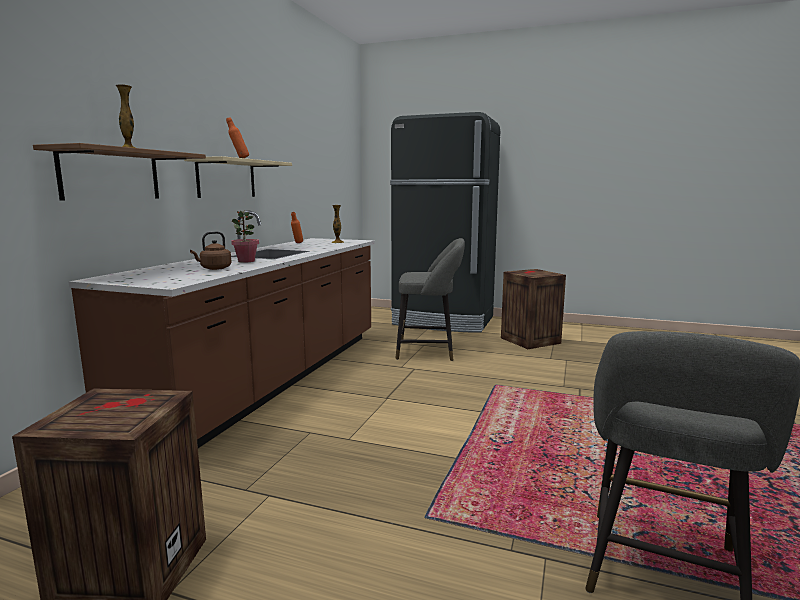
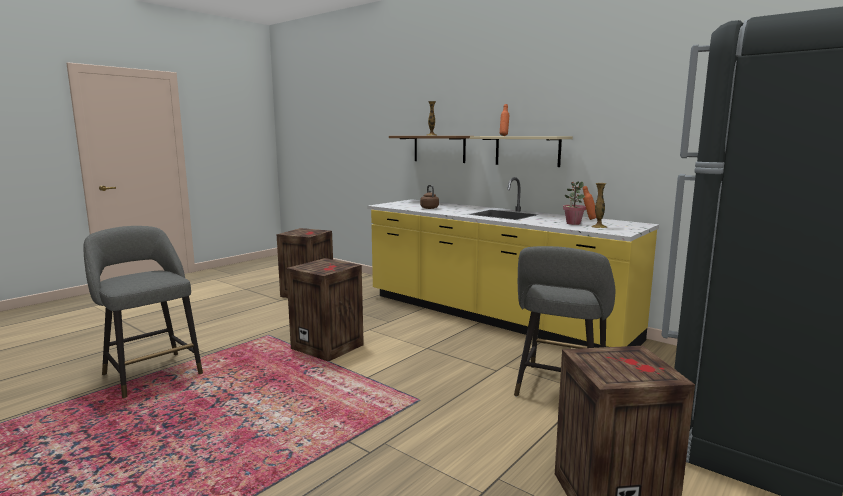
camera: 110 degrees right, 0 degrees up
brown counter [69,210,375,448] -> yellow counter [367,177,659,348]
potted plant [231,210,259,263] -> potted plant moved to [563,182,586,225]
none -> crate [286,258,364,361]

